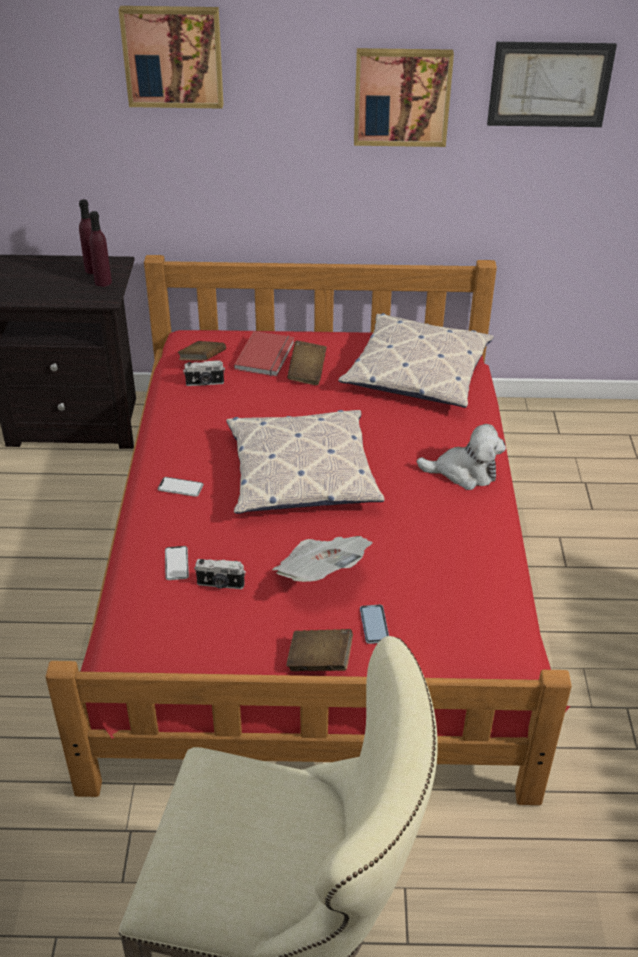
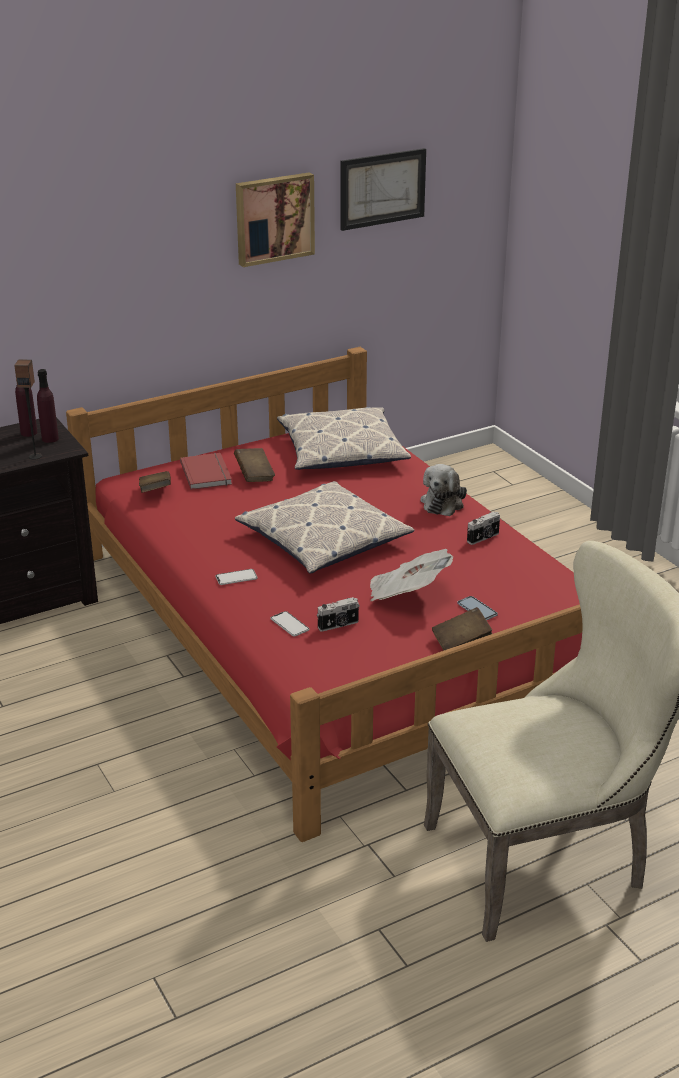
camera: 30 degrees left, 10 degrees down
picture [119,6,223,109] -> none
camera [183,360,225,386] -> camera moved to [467,512,500,545]
plush toy [417,424,506,490] -> plush toy turned 135 degrees clockwise [420,464,467,516]
none -> speaker [14,359,42,460]

